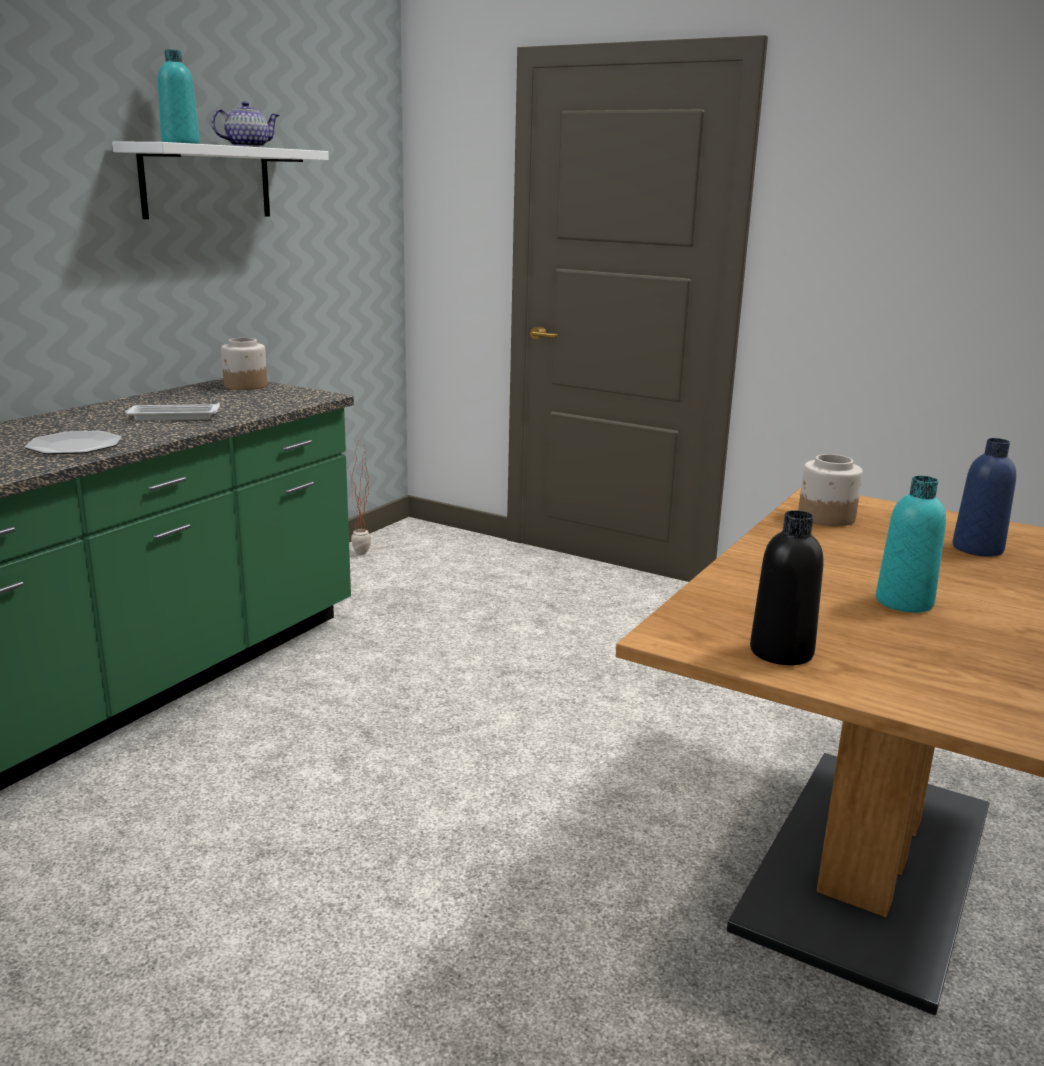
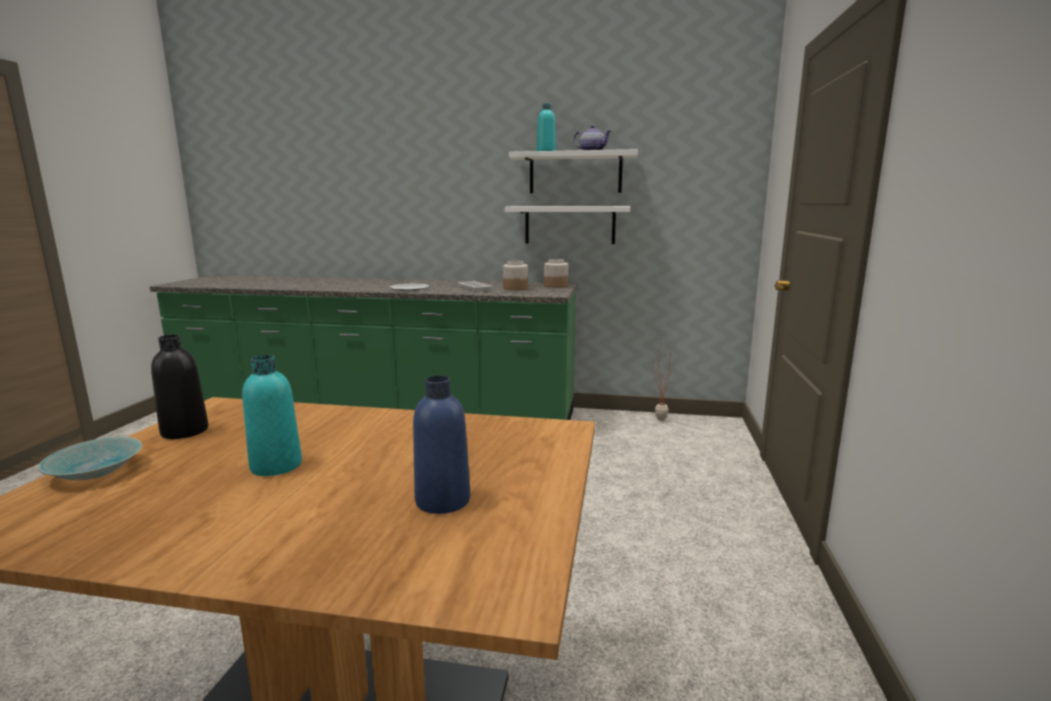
camera: 70 degrees right, 5 degrees down
jar [798,454,863,526] -> jar moved to [503,261,528,290]
none -> turquoise bowl [38,437,142,480]
none -> white shelf [505,206,630,244]

